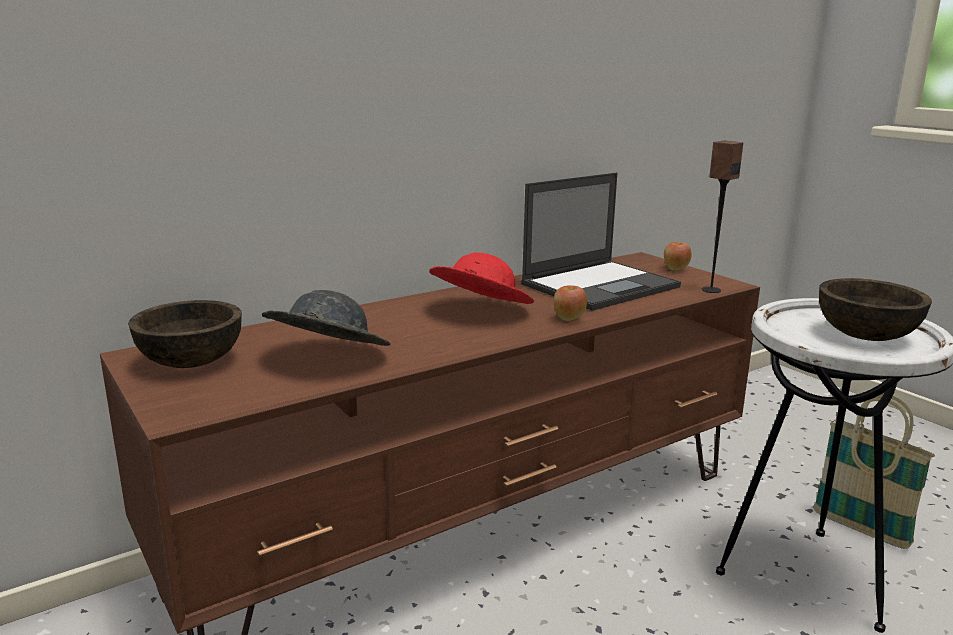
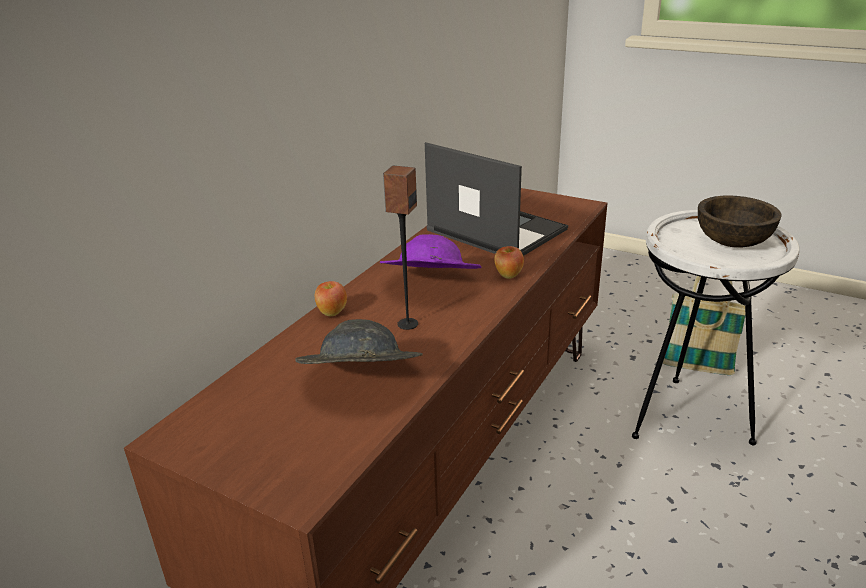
camera: 25 degrees left, 10 degrees up
brown bowl [128,300,242,368] -> none
red hat [429,253,534,304] -> purple hat [380,234,482,269]
laptop [521,173,681,311] -> laptop turned 75 degrees counterclockwise [425,142,568,256]
apple [664,242,692,271] -> apple moved to [315,281,347,316]
speaker [701,140,743,293] -> speaker moved to [383,166,418,330]

